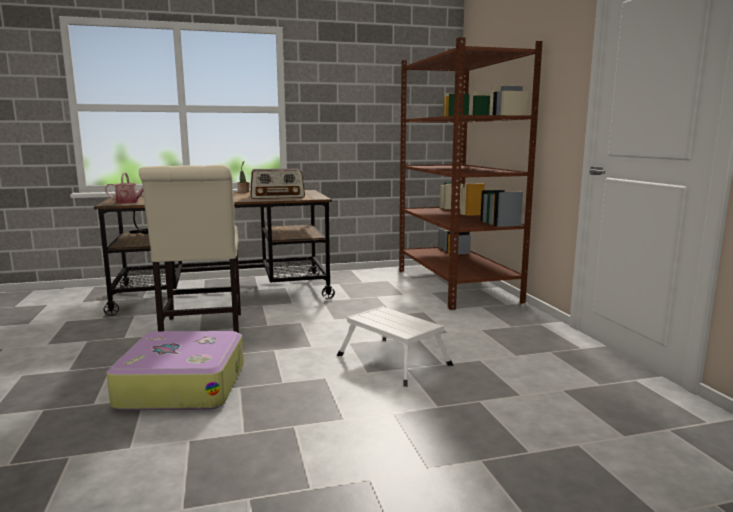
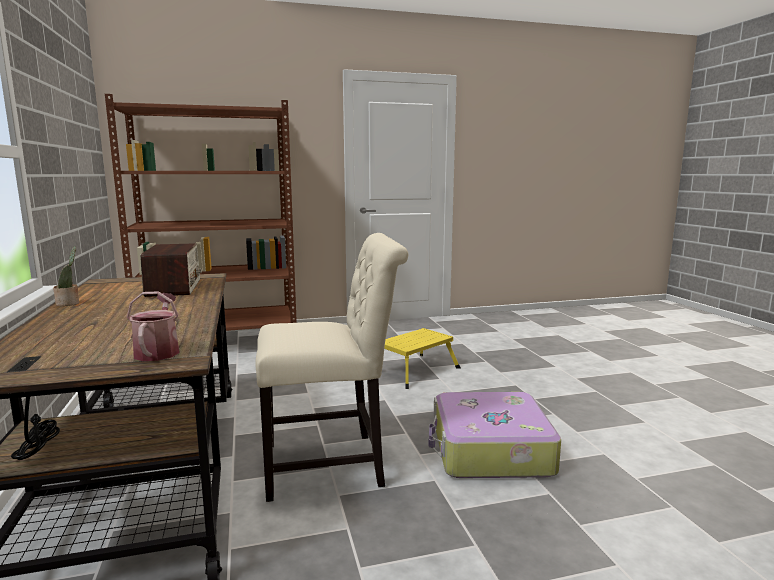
camera: 90 degrees left, 0 degrees up
white step ladder [337,306,454,387] -> yellow step ladder [384,328,461,389]

